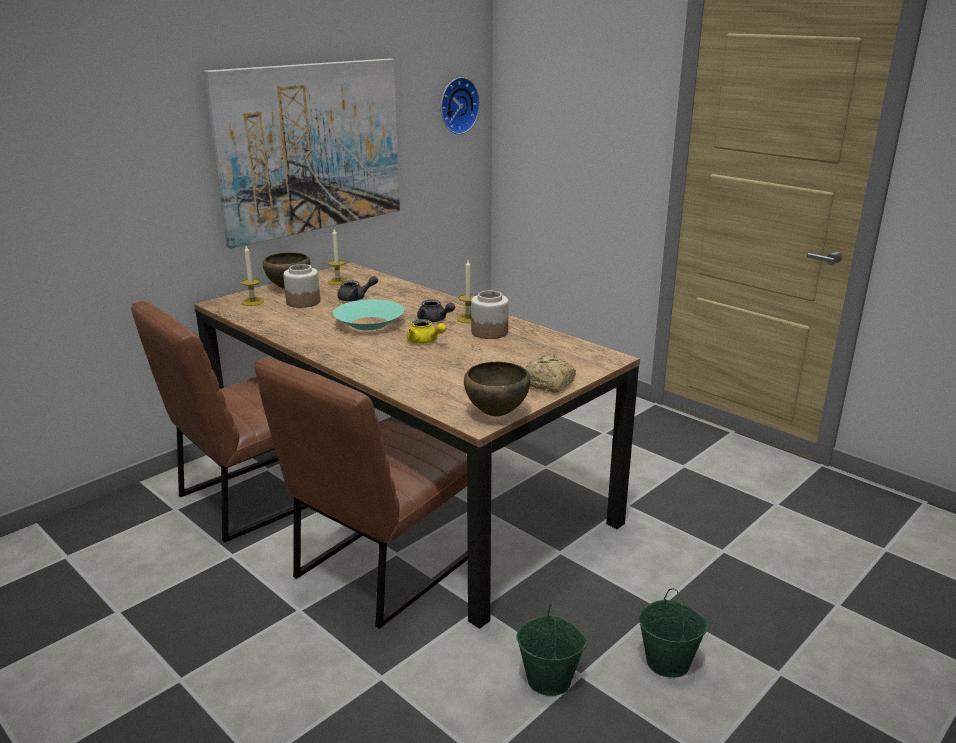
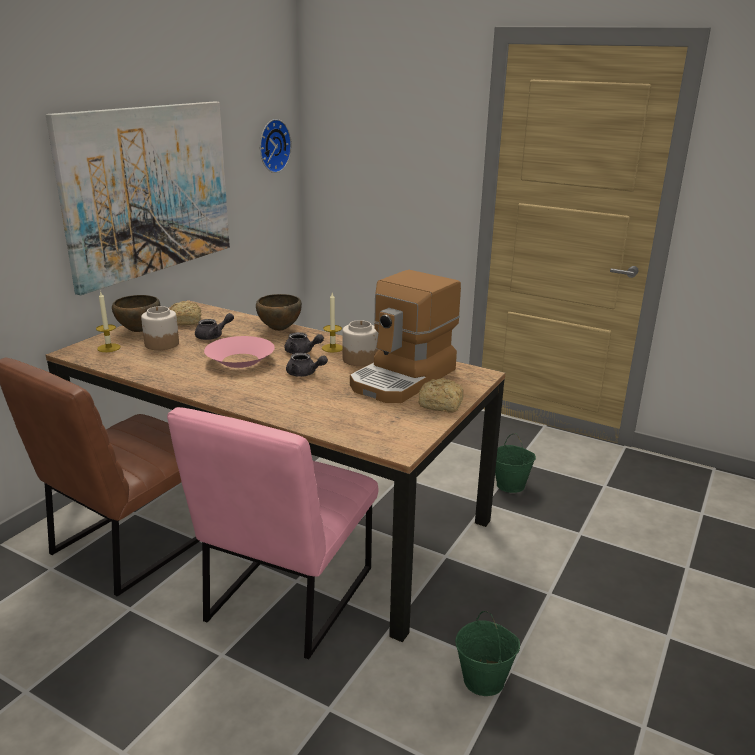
camera: 15 degrees left, 0 degrees up
brown chair [254,357,468,629] -> pink chair [167,407,378,659]
candle [328,229,348,285] -> bread [170,301,202,325]
turquoise bowl [333,299,404,330] -> pink bowl [204,336,275,368]
yellow teapot [407,319,446,344] -> grey teapot [286,353,328,377]
brown bowl [464,362,531,416] -> brown bowl moved to [256,294,302,331]
green bucket [639,588,708,678] -> green bucket moved to [495,433,536,493]
none -> coffee machine [350,270,461,403]

